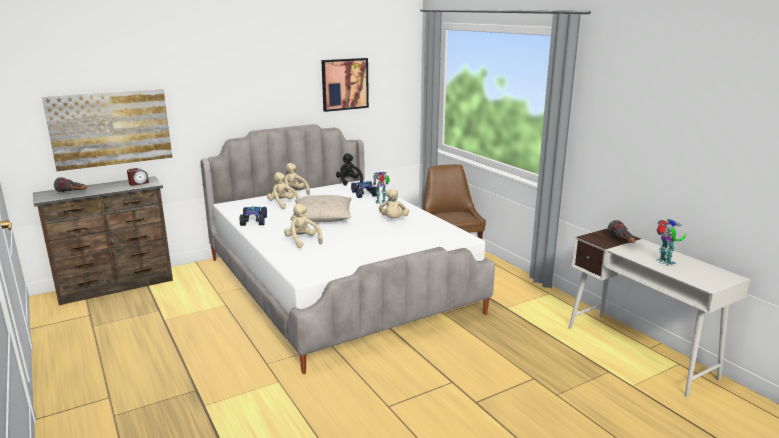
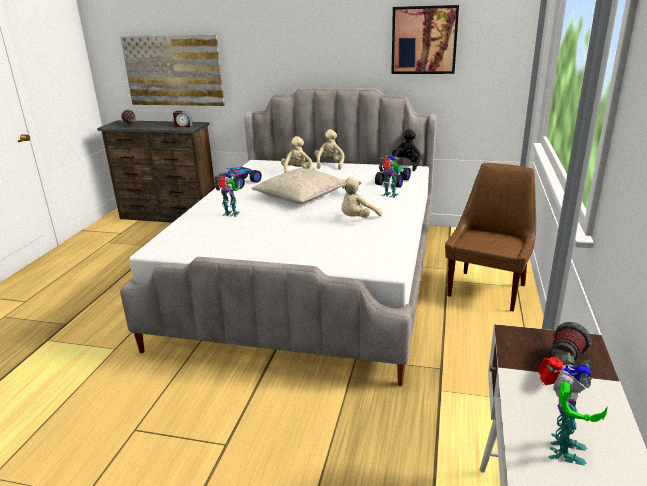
camera: 45 degrees right, 5 degrees up
beige plush toy [284,204,323,248] -> toy robot [213,172,241,217]

